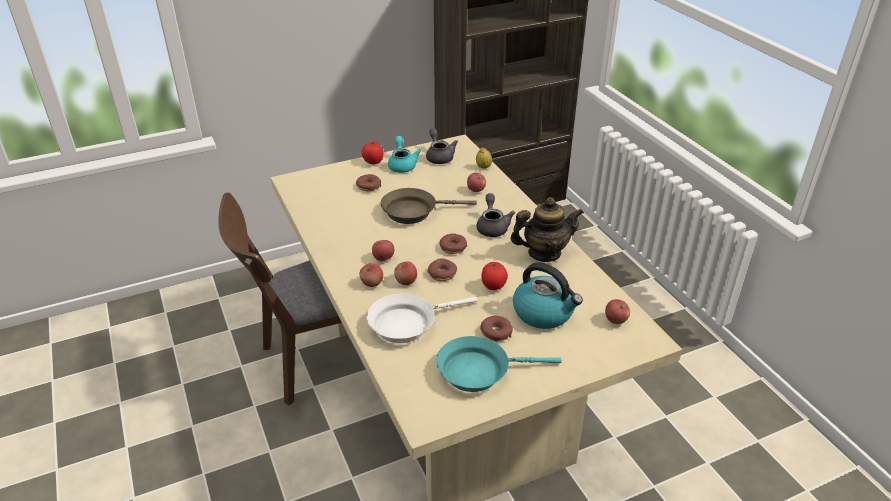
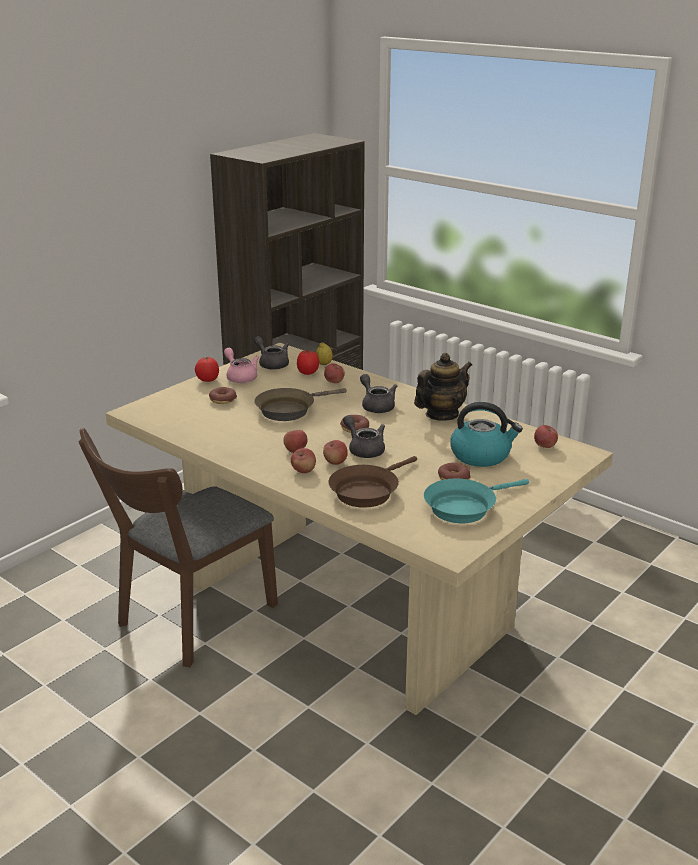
camera: 25 degrees left, 10 degrees down
white frying pan [367,294,477,343] -> brown frying pan [329,456,417,508]
turquoise teapot [388,136,421,173] -> pink teapot [224,348,259,383]
donut [427,258,457,281] -> grey teapot [343,415,385,458]
tomato [481,262,508,290] -> tomato moved to [297,350,319,375]

